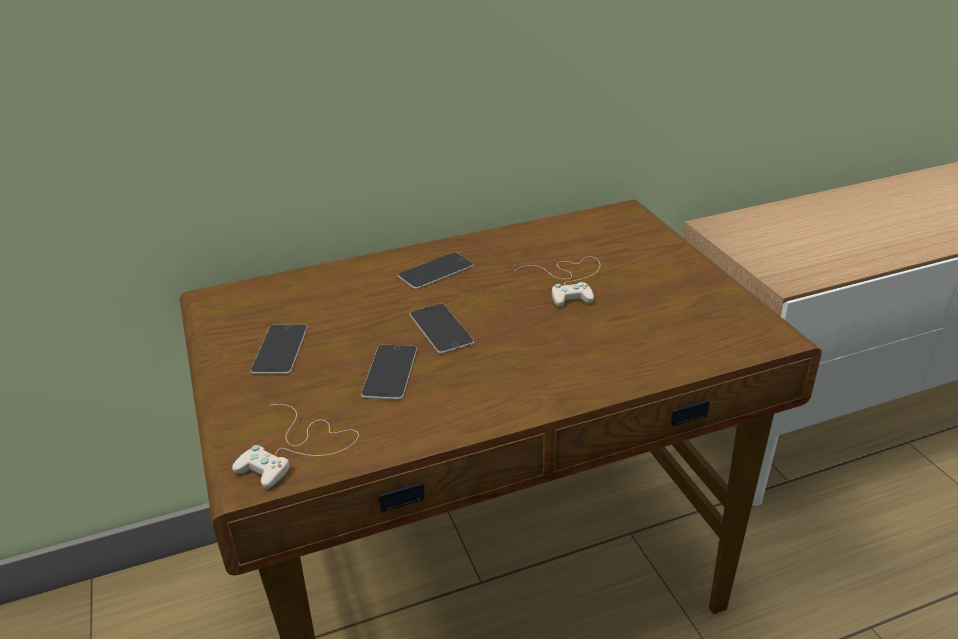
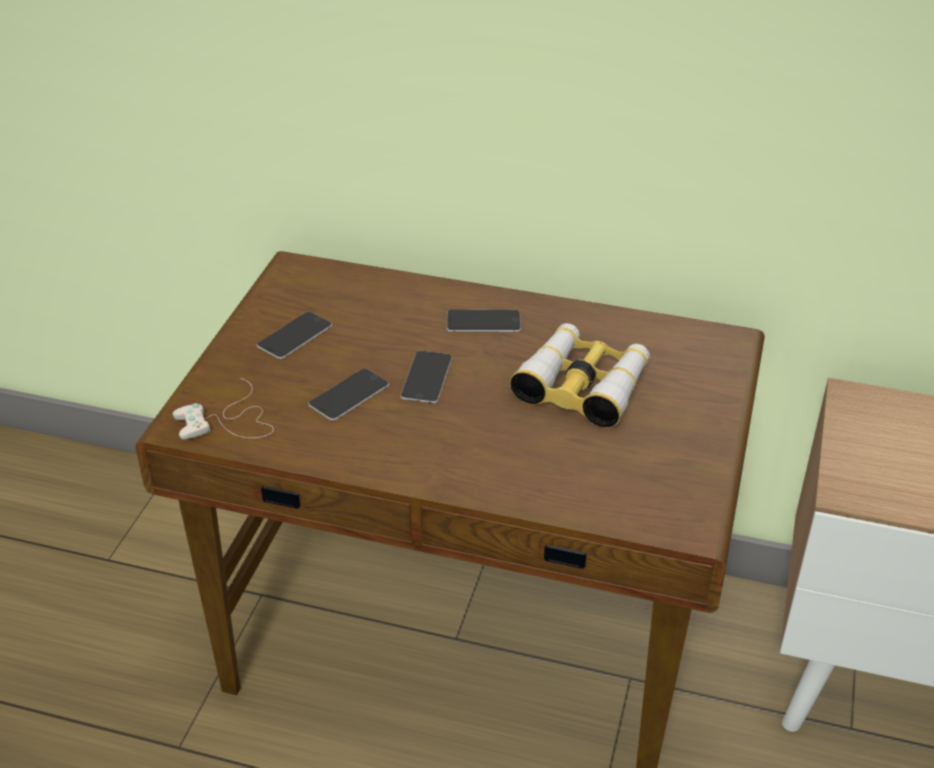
camera: 35 degrees right, 5 degrees up
white game controller [514,256,600,307] -> binoculars [510,323,650,428]

